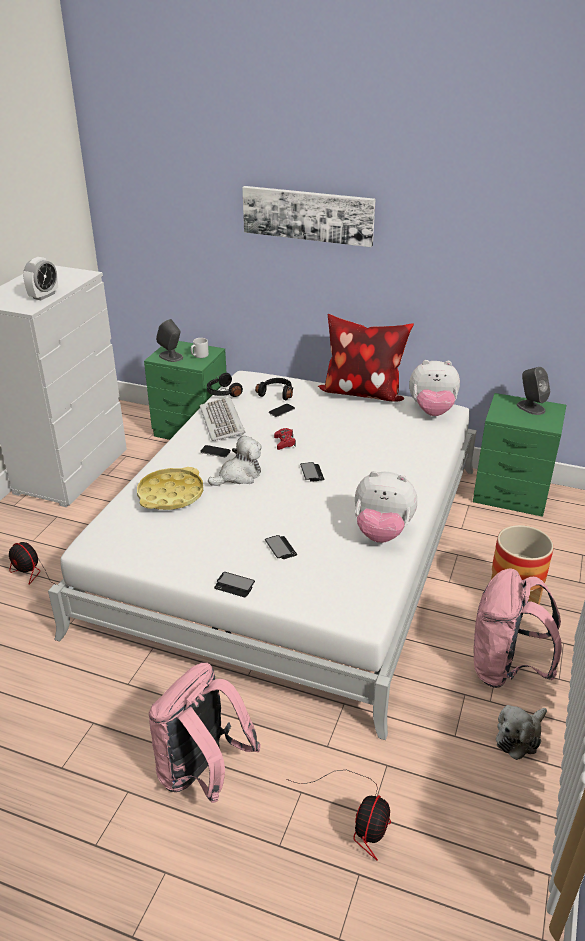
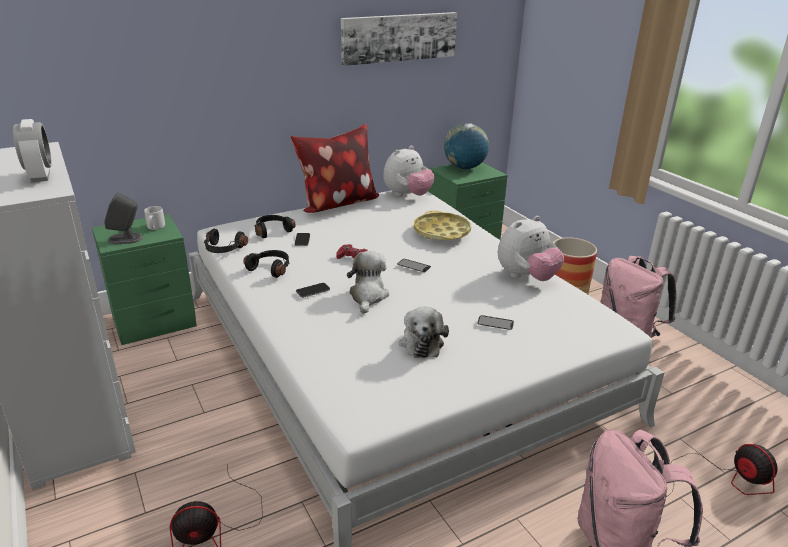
camera: 50 degrees left, 5 degrees down
yellow tray [137,467,203,510] -> yellow tray moved to [414,210,471,241]
keyboard [200,397,245,441] -> black headphones [243,250,289,278]
phone [214,572,255,597] -> none
picture [242,186,376,247] -> picture moved to [341,12,457,66]
plush toy [496,705,547,760] -> plush toy moved to [399,306,449,358]
grey speaker [517,367,550,415] -> globe [444,123,489,169]

